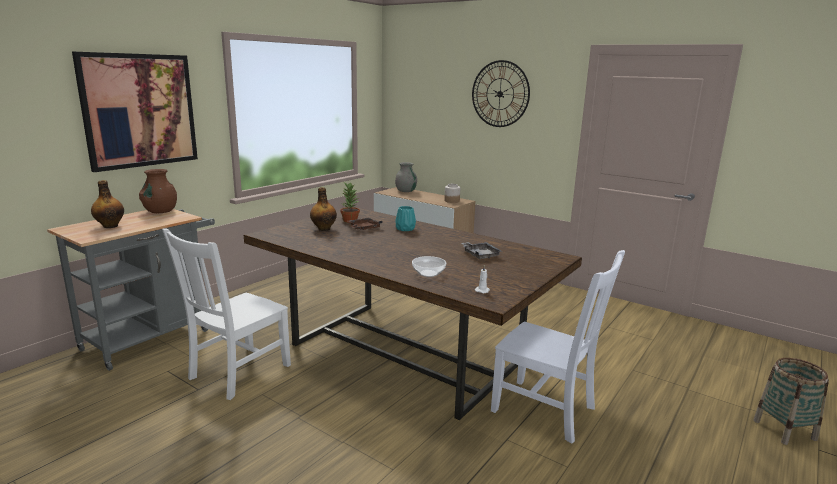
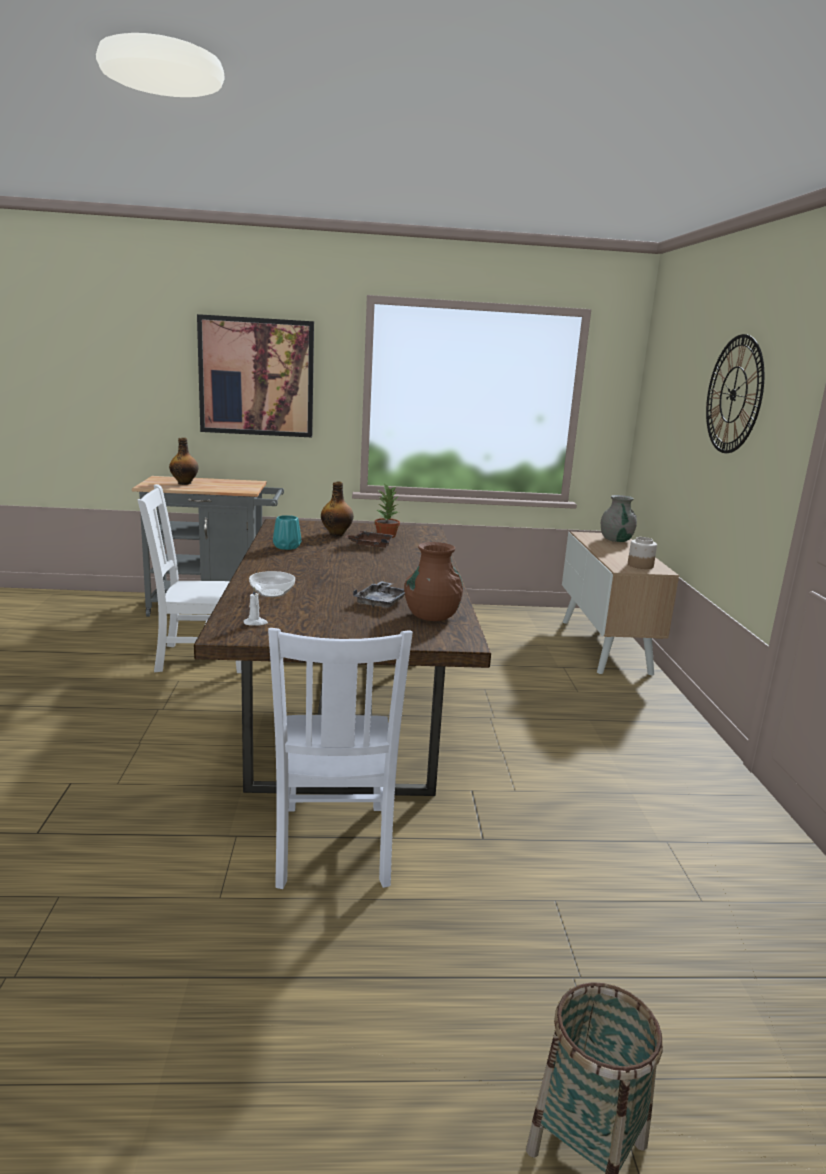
camera: 50 degrees right, 0 degrees up
brown vase [139,169,177,213] -> brown vase moved to [404,542,463,621]
turquoise vase [395,206,416,231] -> turquoise vase moved to [273,515,301,550]

